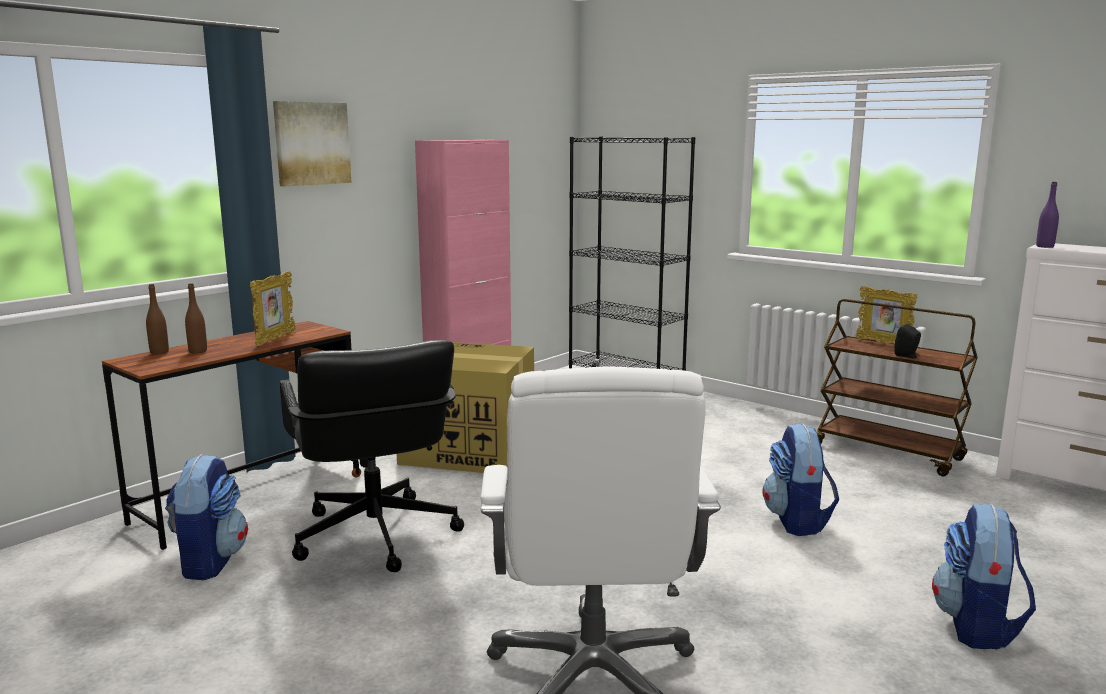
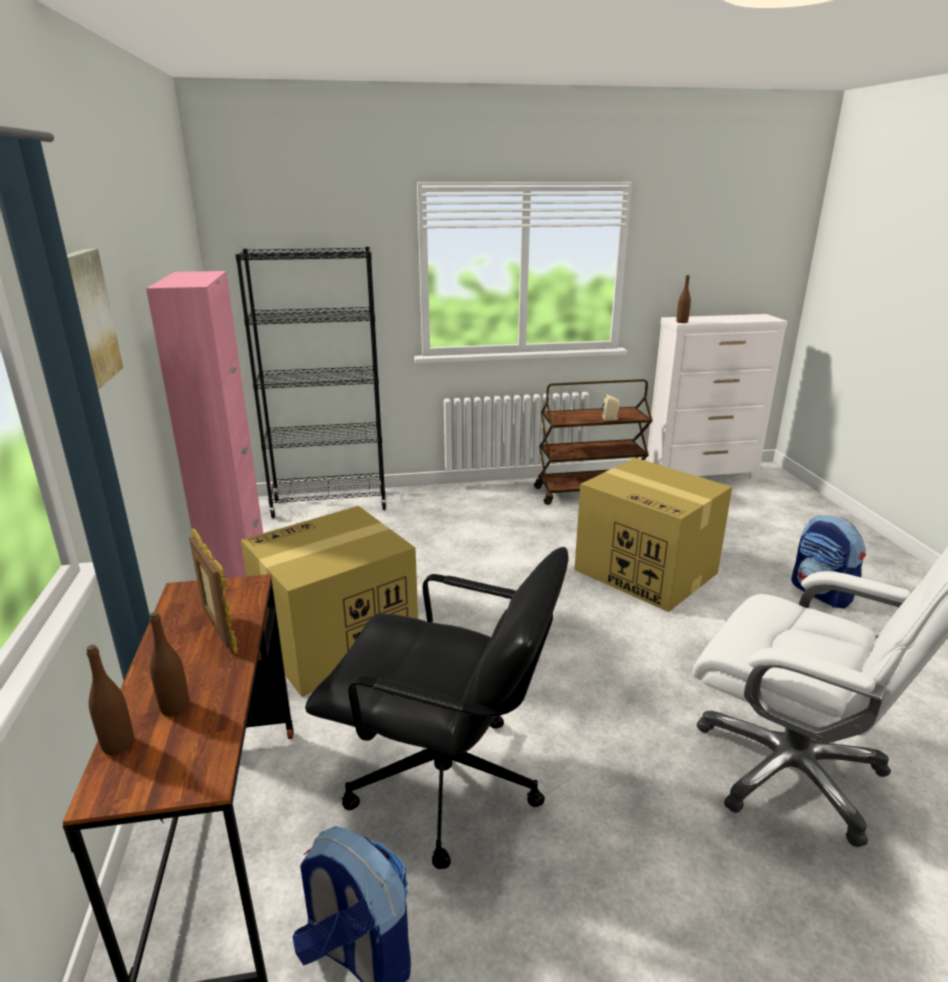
camera: 50 degrees left, 10 degrees up
backpack [763,423,839,536] -> cardboard box [574,458,732,612]
picture frame [856,286,918,344] -> none
black speaker [894,324,921,358] -> beige speaker [602,395,620,421]
purple bottle [1036,182,1059,248] -> brown bottle [676,275,691,323]

